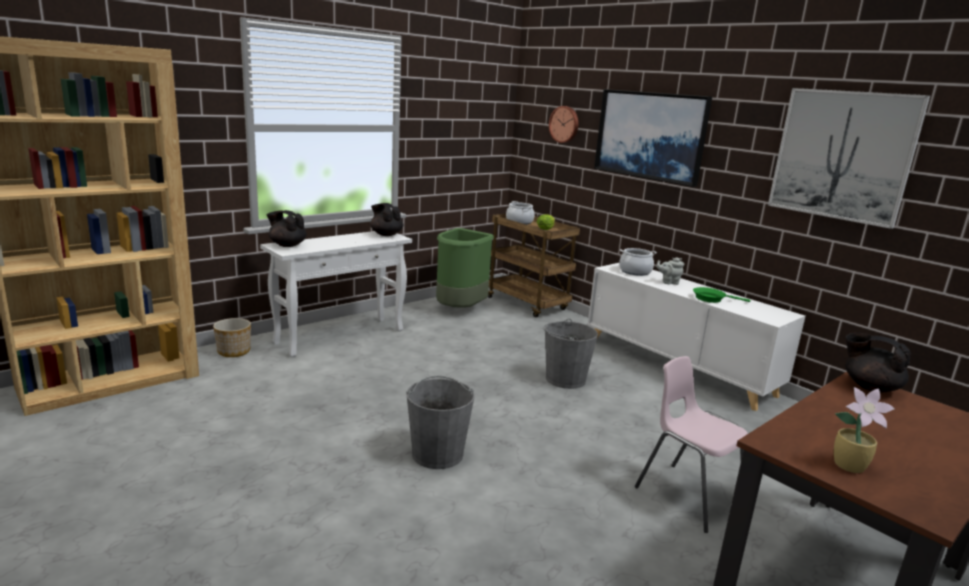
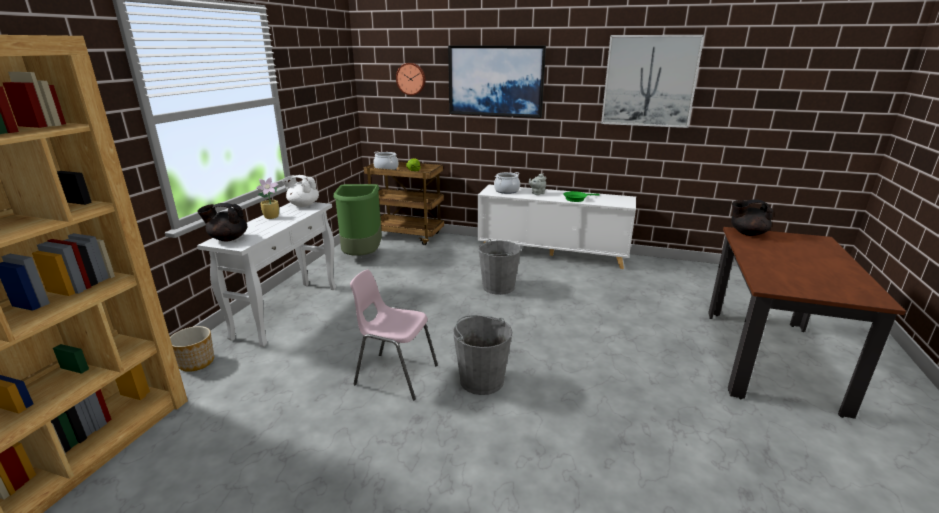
camera: 30 degrees left, 5 degrees up
black teapot [370,203,403,236] -> white teapot [282,175,319,207]
pink chair [635,356,748,533] -> pink chair moved to [350,269,438,400]
potted plant [834,387,895,473] -> potted plant moved to [256,177,279,219]

